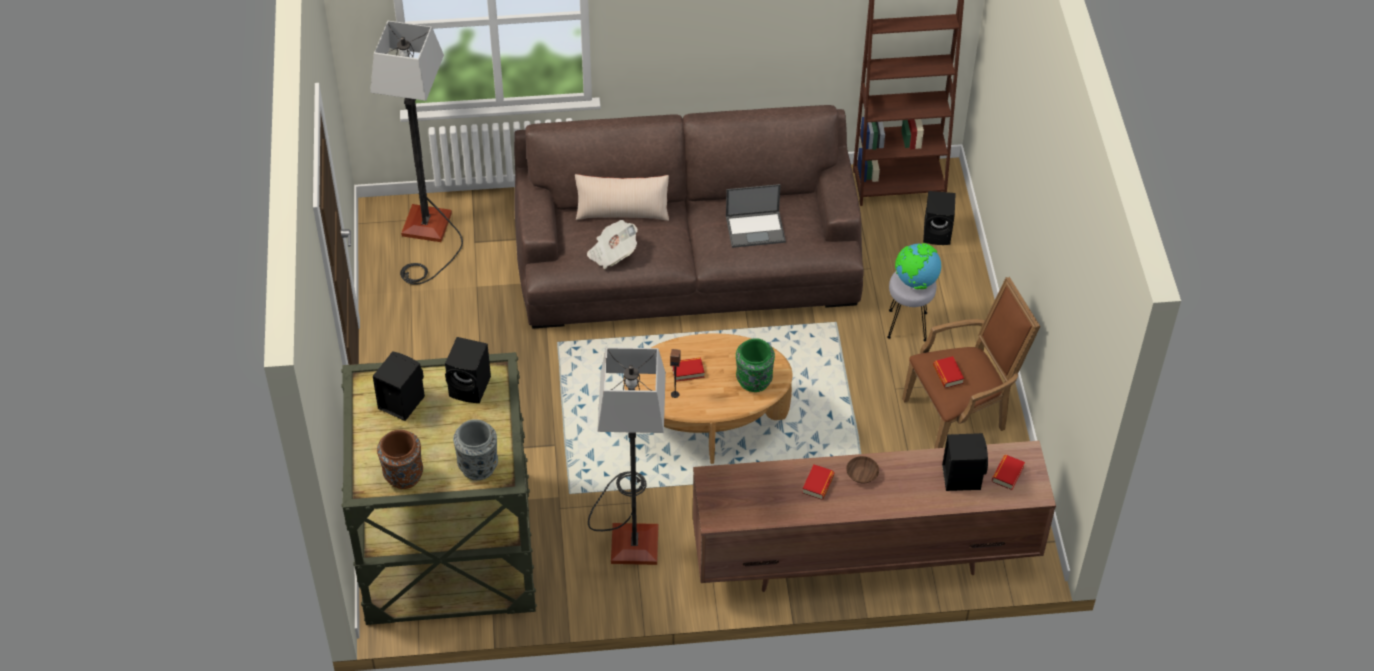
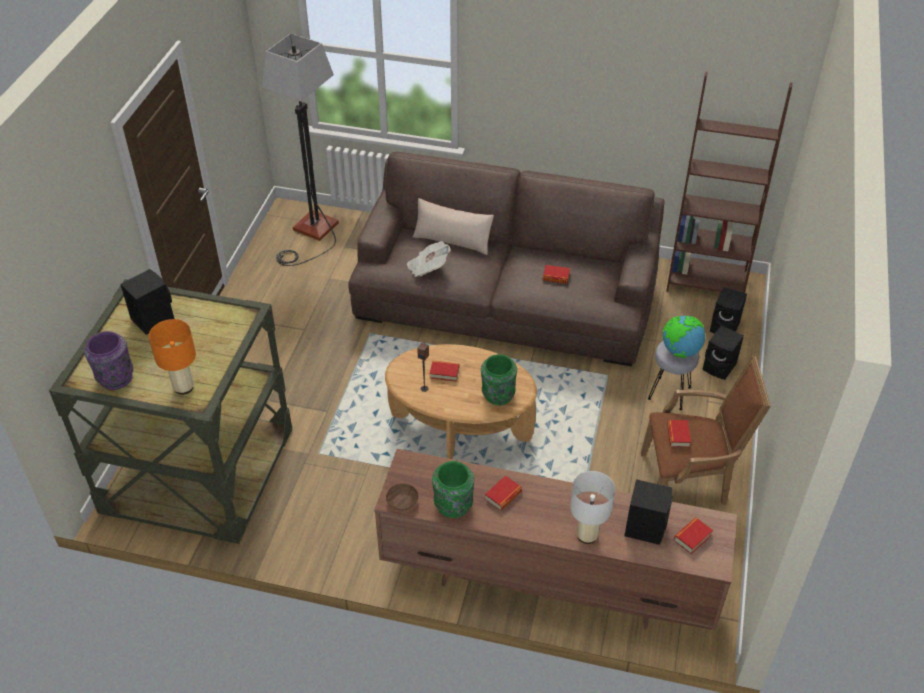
camera: 20 degrees right, 5 degrees down
brown vase [377,430,423,489] -> purple vase [84,331,133,390]
black speaker [445,337,491,403] -> black speaker moved to [702,326,744,380]
grey vase [453,419,498,480] -> orange table lamp [149,319,196,395]
floor lamp [588,347,666,565] -> none
laptop [726,184,786,248] -> book [543,265,570,284]
brown bowl [846,456,879,483] -> brown bowl moved to [386,483,419,511]
none -> green vase [432,461,474,518]
none -> white table lamp [570,471,615,544]

